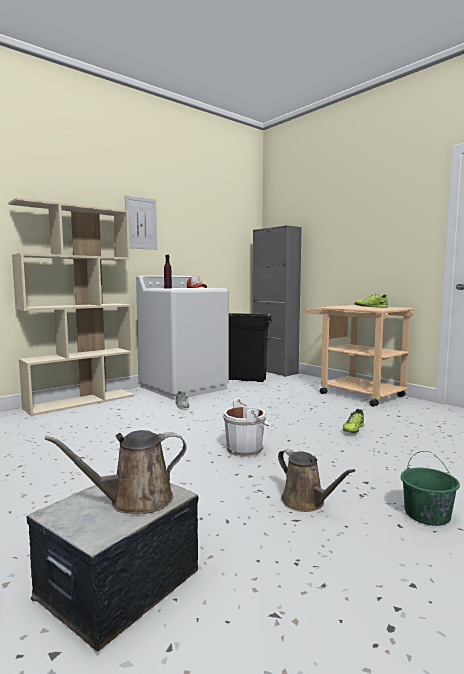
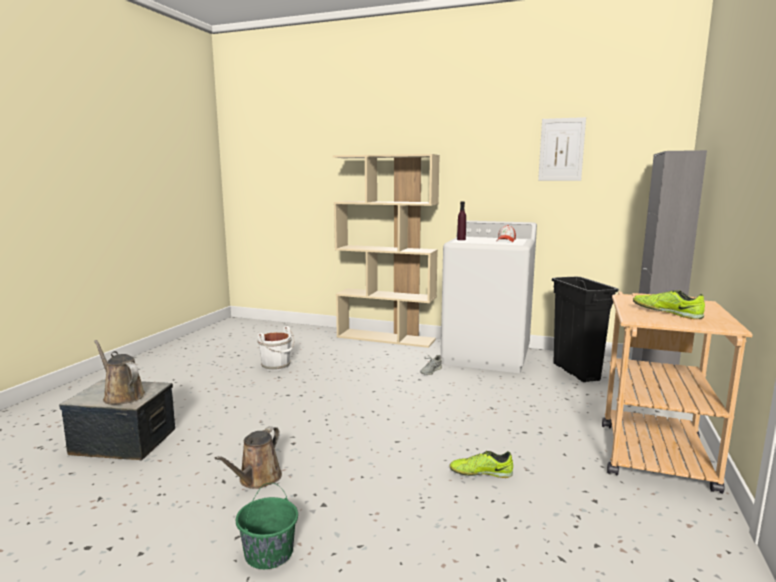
camera: 60 degrees right, 5 degrees up
picture [125,195,157,250] -> picture moved to [538,117,586,181]
white bucket [223,398,270,457] -> white bucket moved to [257,326,294,371]

